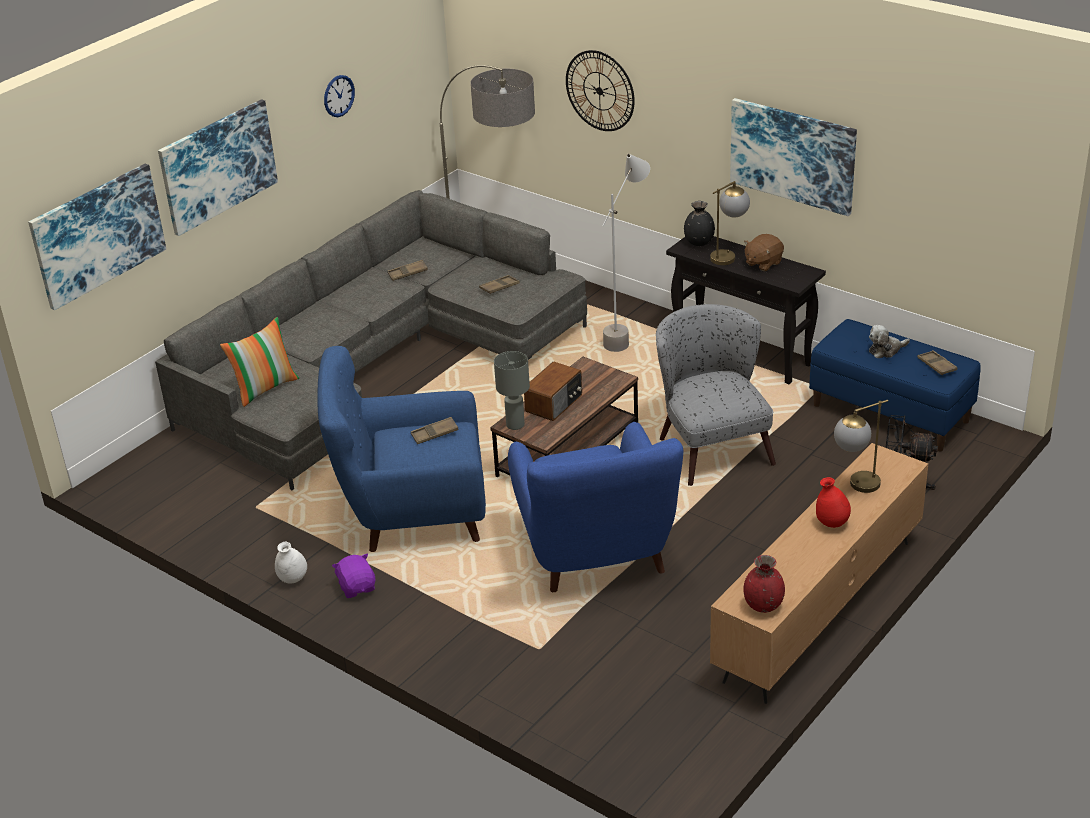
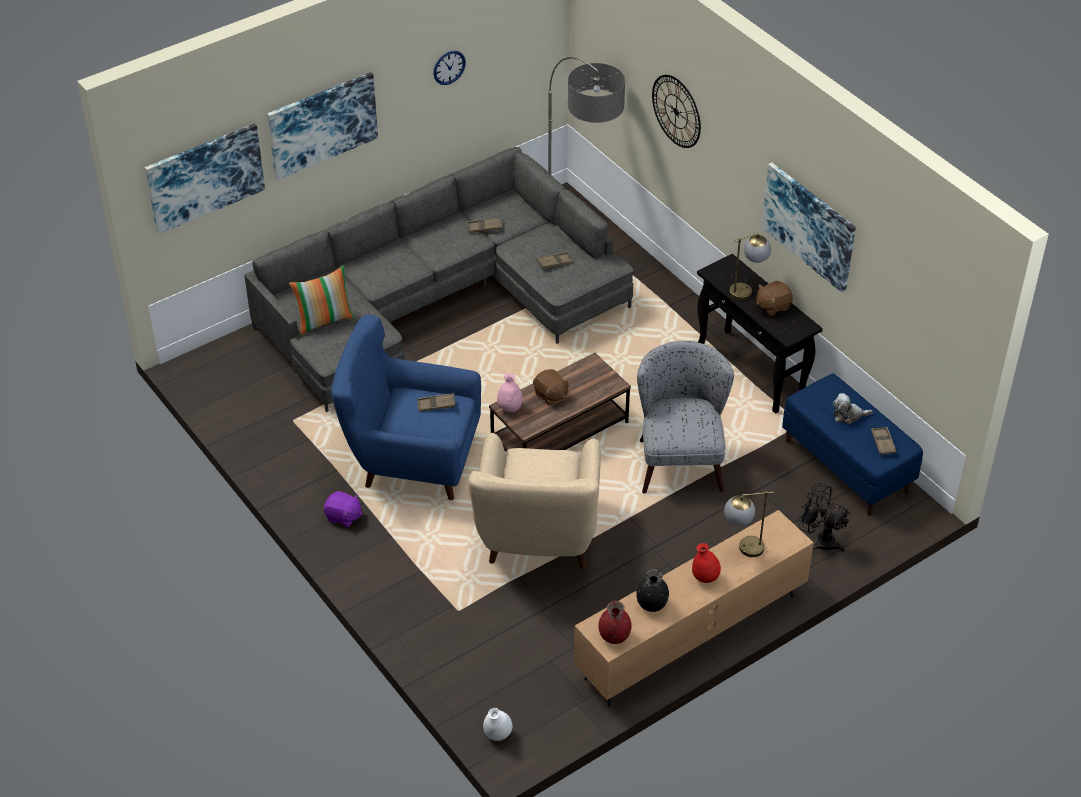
camera: 15 degrees right, 10 degrees up
white vase [275,542,307,583] -> white vase moved to [483,708,513,741]
purple plush toy [332,554,375,598] -> purple plush toy turned 120 degrees clockwise [324,491,362,527]
grey table lamp [494,351,530,430] -> pink vase [497,374,523,413]
blue armchair [508,422,683,592] -> beige armchair [468,433,601,570]
radio [524,362,582,421] -> brown plush toy [533,369,569,405]
grey floor lamp [603,153,650,352] -> none
black vase [684,201,715,246] -> black vase moved to [636,569,669,612]

